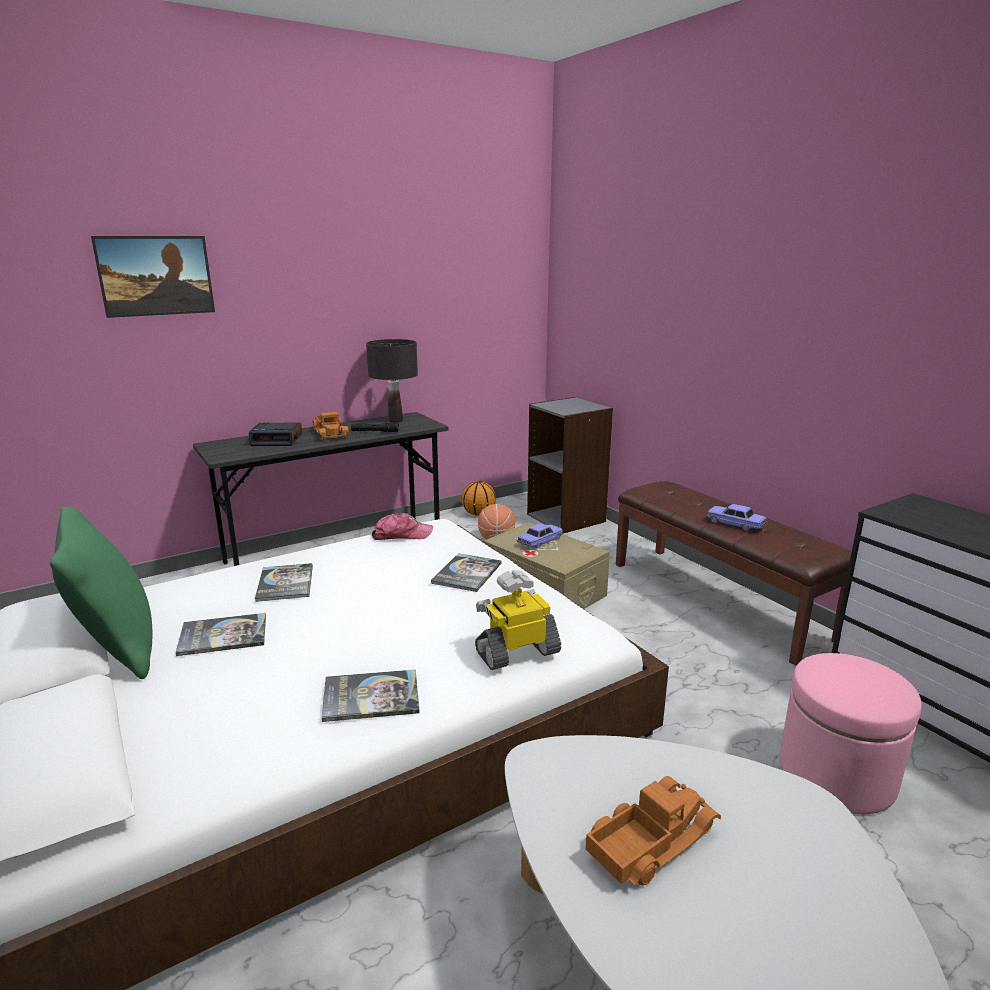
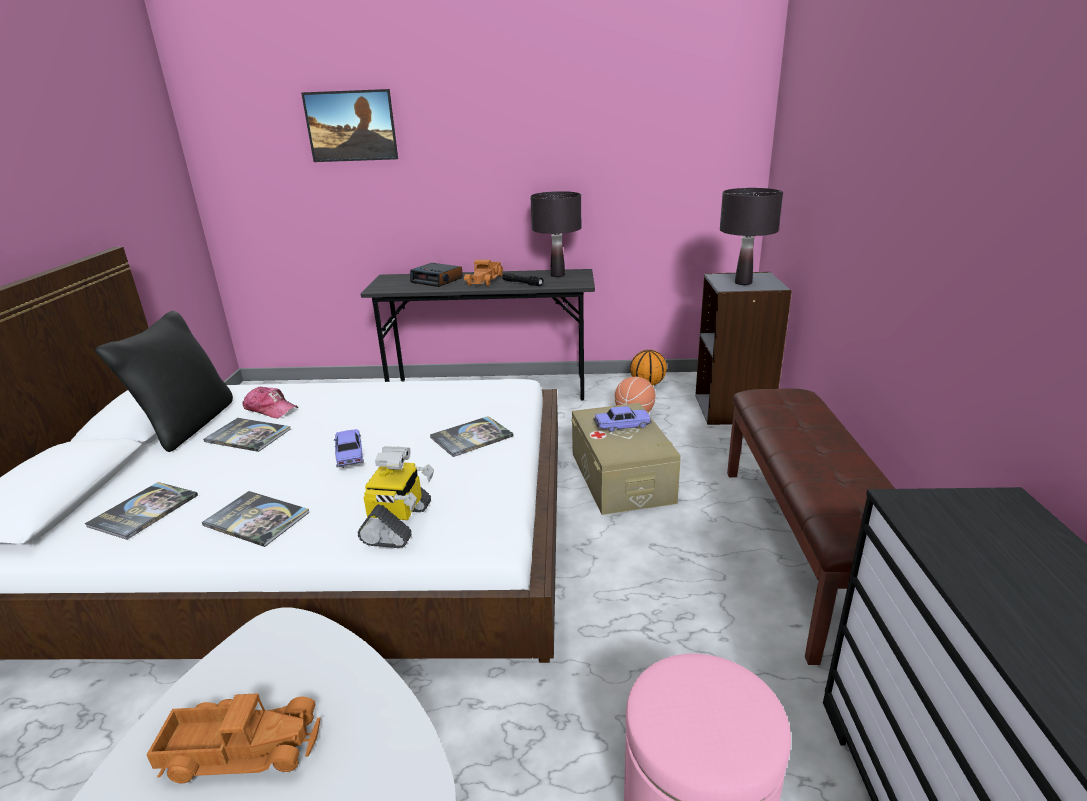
camera: 35 degrees right, 5 degrees up
green pillow [50,507,152,679] -> black pillow [95,311,233,452]
book [255,563,313,602] -> book moved to [84,482,198,540]
cap [372,513,433,540] -> cap moved to [243,386,298,418]
toy robot [475,570,561,670] -> toy robot turned 90 degrees clockwise [358,446,434,548]
toy car [706,504,768,531] -> toy car moved to [334,429,364,468]
none -> black table lamp [720,188,783,285]

